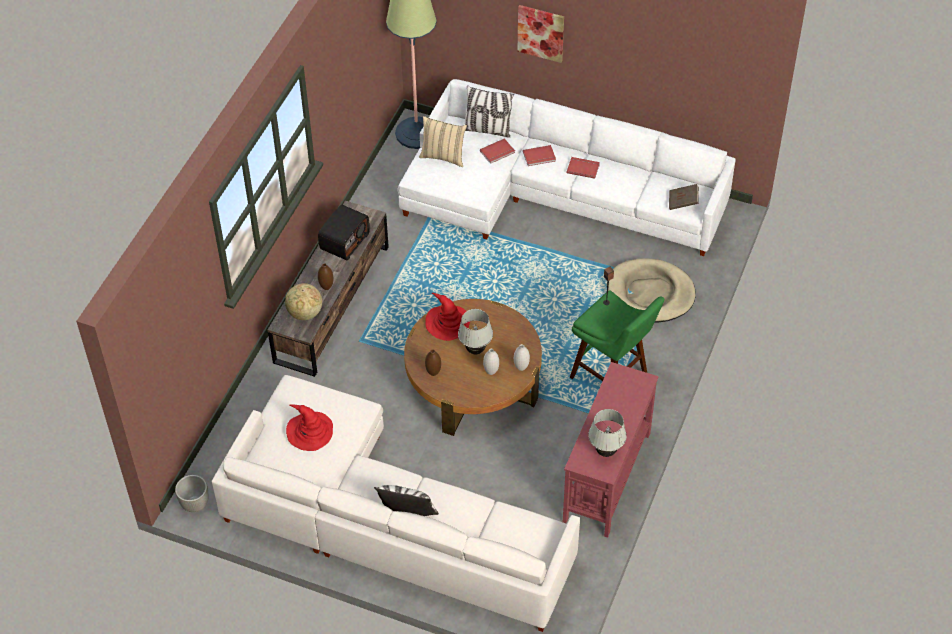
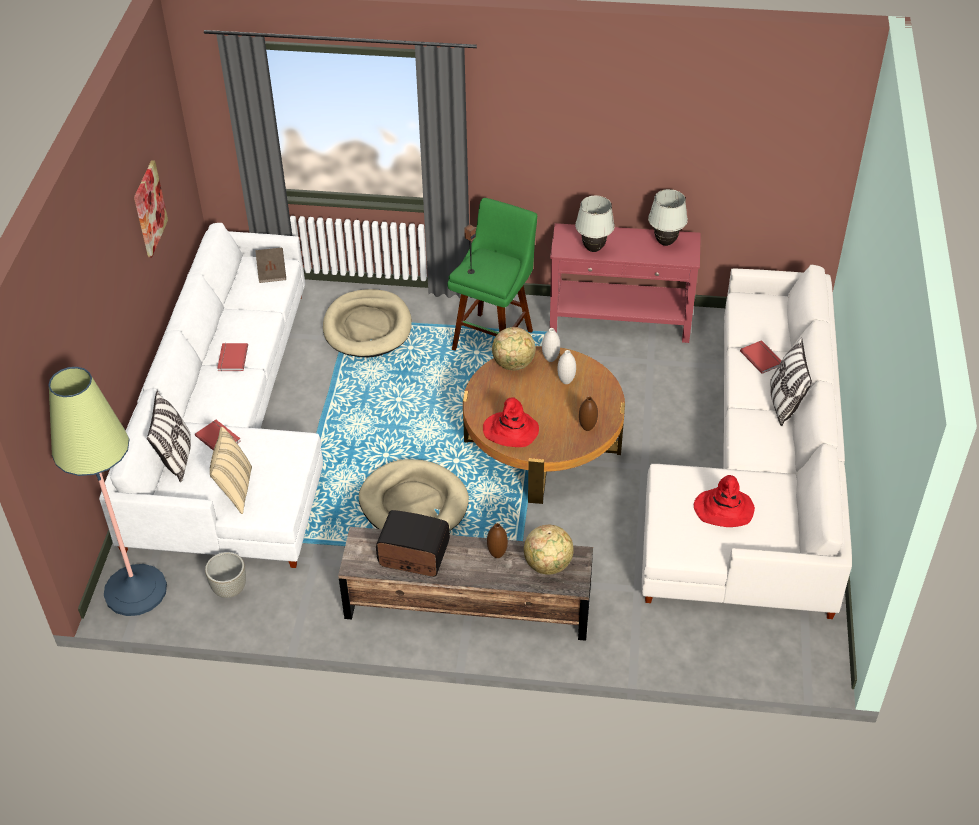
camera: 105 degrees left, 5 degrees down
grey planter [175,475,208,512] -> grey planter moved to [205,552,246,598]
white table lamp [458,309,493,355] -> white table lamp moved to [575,196,615,252]
picture [518,5,564,63] -> picture moved to [134,160,168,257]
red book [523,145,556,166] -> red book moved to [740,340,782,374]
none -> beige dog bed [359,459,469,531]
none -> globe [492,327,535,370]

